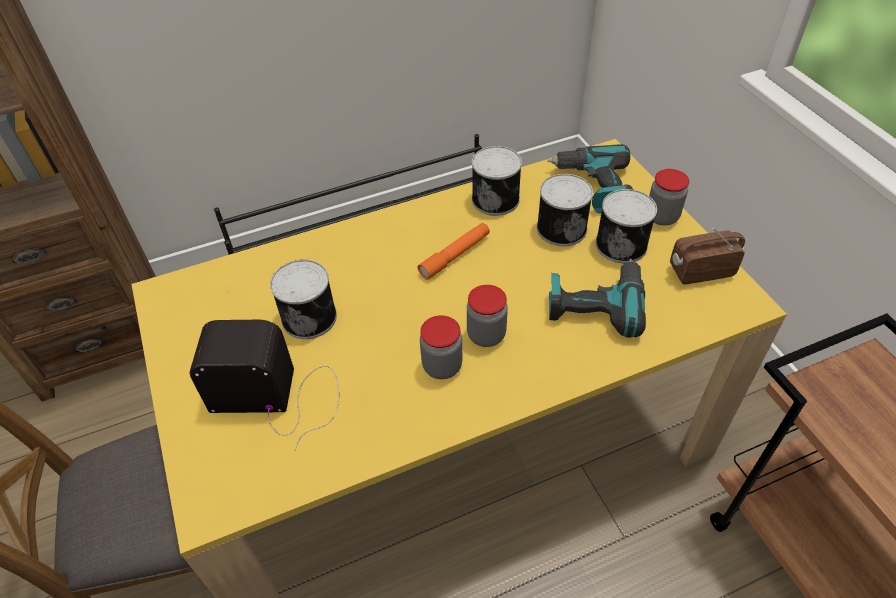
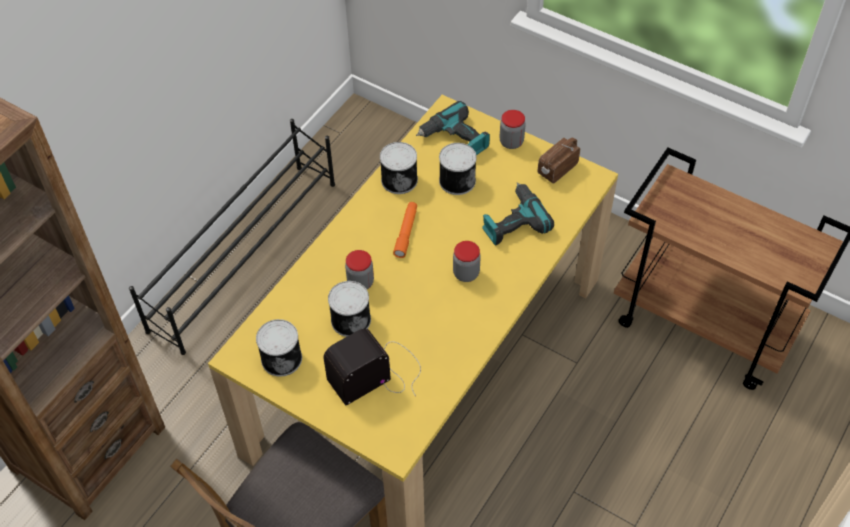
camera: 35 degrees left, 5 degrees up
jar [420,315,463,379] -> jar moved to [345,250,374,289]
can [596,189,657,263] -> can moved to [256,319,302,377]

